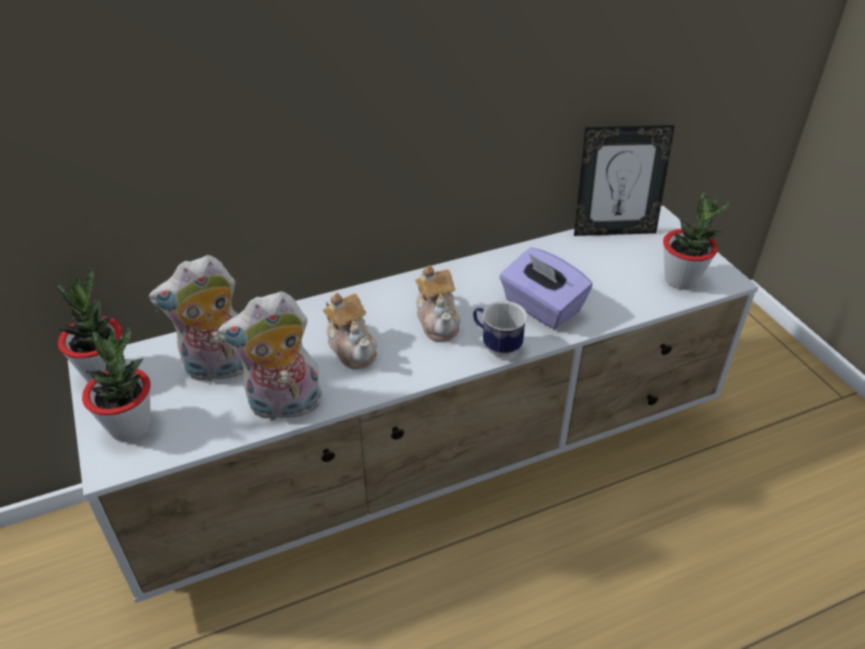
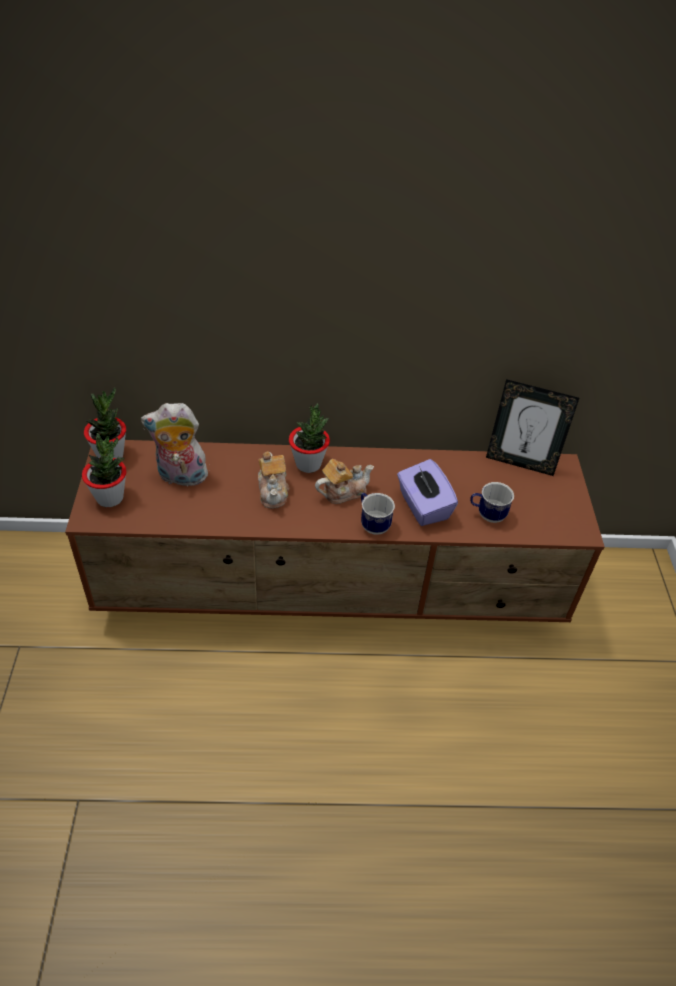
camera: 20 degrees right, 5 degrees up
white tv stand [68,206,759,603] -> brown tv stand [65,440,605,622]
plush toy [217,291,324,421] -> none
teapot [416,265,461,342] -> teapot turned 120 degrees counterclockwise [315,459,374,504]
potted plant [663,192,730,290] -> potted plant moved to [289,403,330,473]
none -> mug [470,482,514,523]

